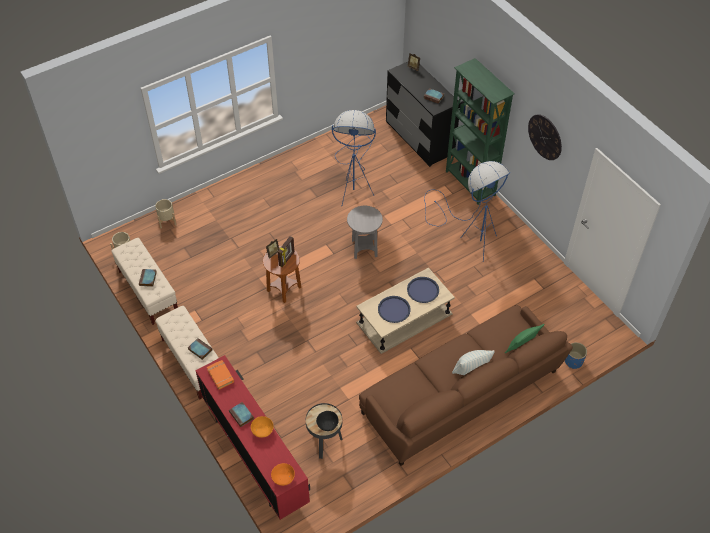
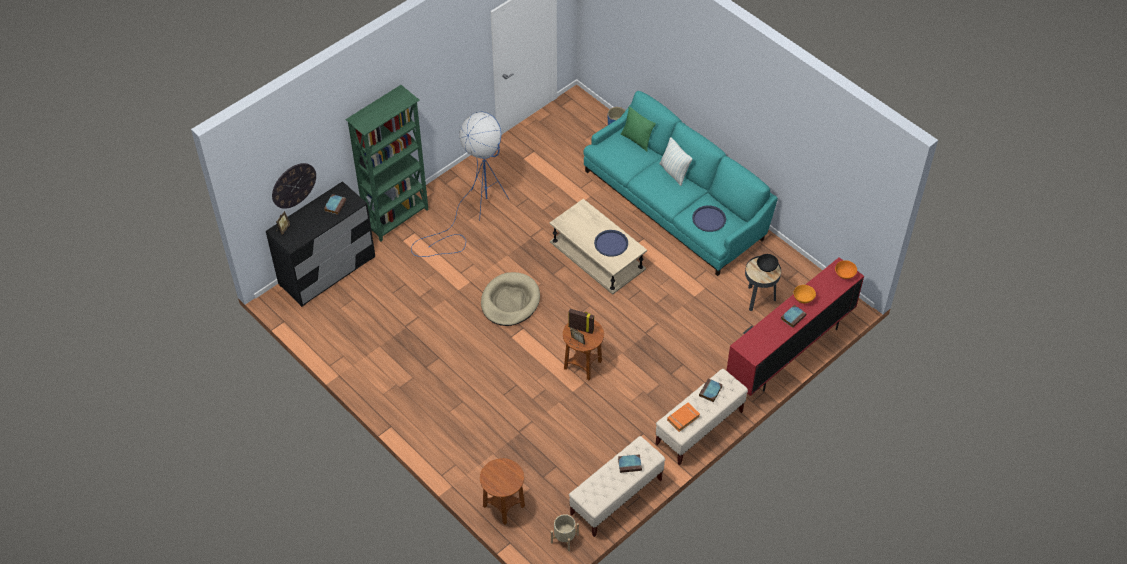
camera: 100 degrees left, 0 degrees up
beige planter [155,199,177,228] -> brown side table [480,458,525,525]
orange book [207,360,234,390] -> orange book moved to [667,403,700,432]
blue floor lamp [332,110,376,205] -> none
grey side table [347,206,383,259] -> beige dog bed [481,272,540,326]
brown sofa [359,305,573,466] -> turquoise sofa [583,91,778,276]
blue tray [407,277,439,303] -> blue tray moved to [692,205,726,232]
wall clock [528,114,562,160] -> wall clock moved to [272,163,316,209]

